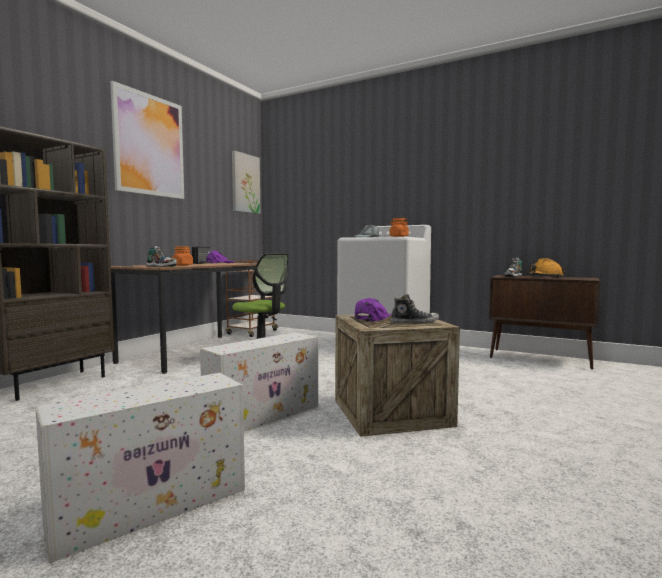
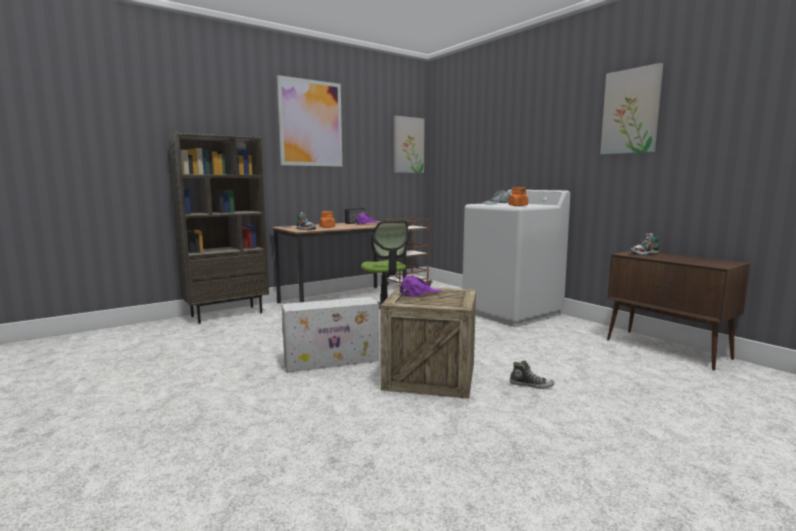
camera: 25 degrees right, 5 degrees up
white storage box [35,373,245,563] -> none
shoe [391,294,439,324] -> shoe moved to [510,360,554,389]
orange hard hat [526,258,565,278] -> none
none -> picture [600,63,663,154]

